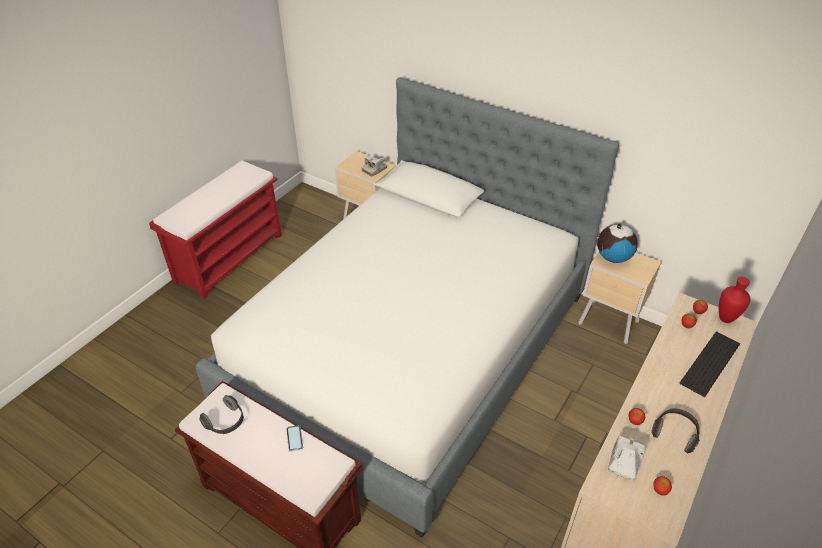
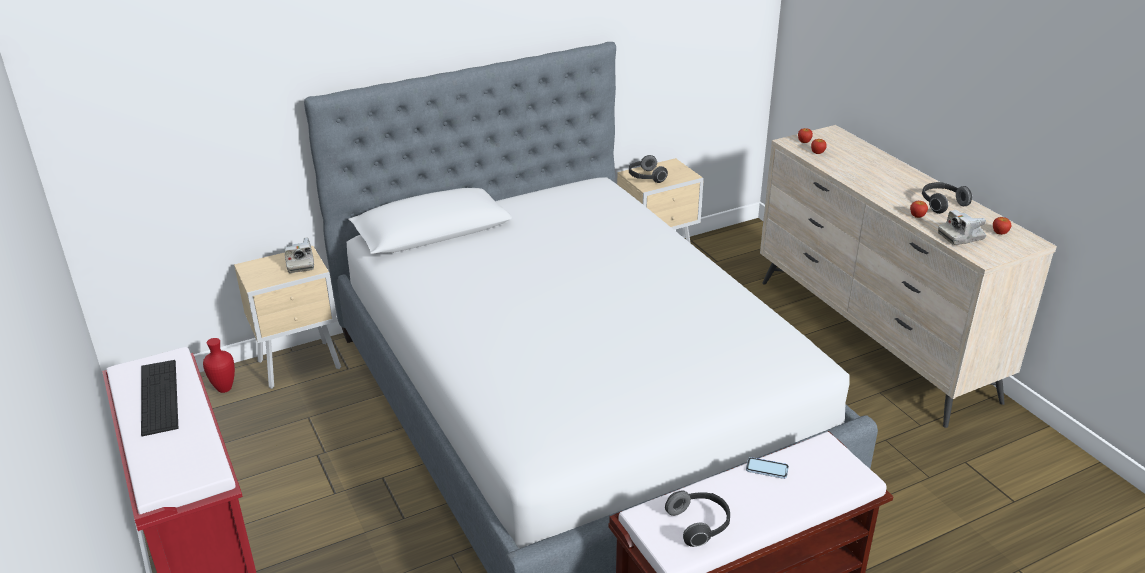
camera: 60 degrees left, 10 degrees down
globe [597,223,638,263] -> headphones [629,155,668,183]
camera [608,436,646,481] -> camera turned 75 degrees counterclockwise [938,210,987,245]
keyboard [679,331,740,397] -> keyboard moved to [141,360,178,436]
red vase [719,277,750,323] -> red vase moved to [203,338,235,393]

